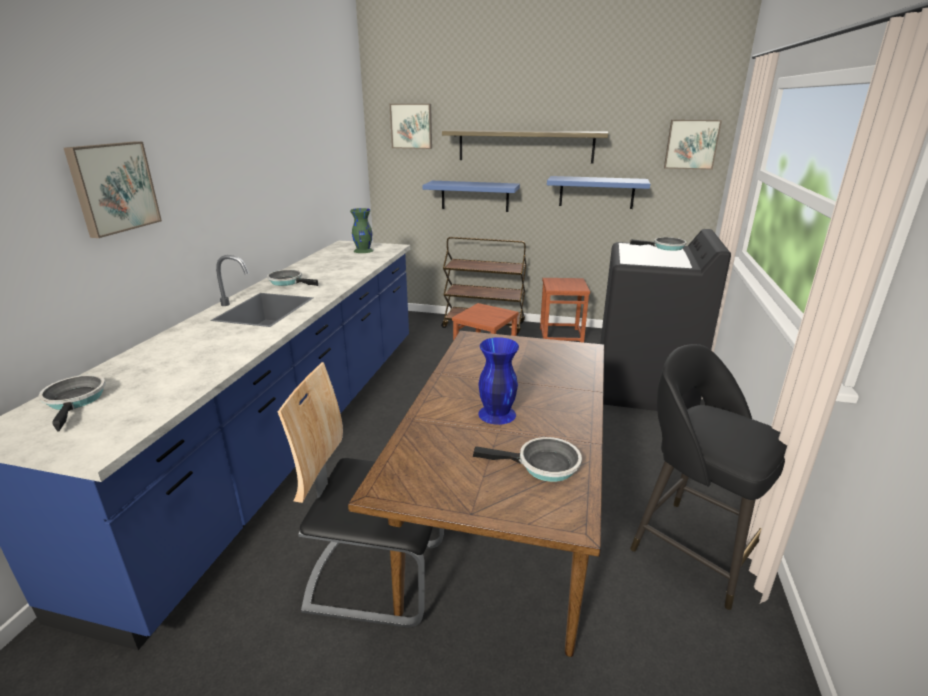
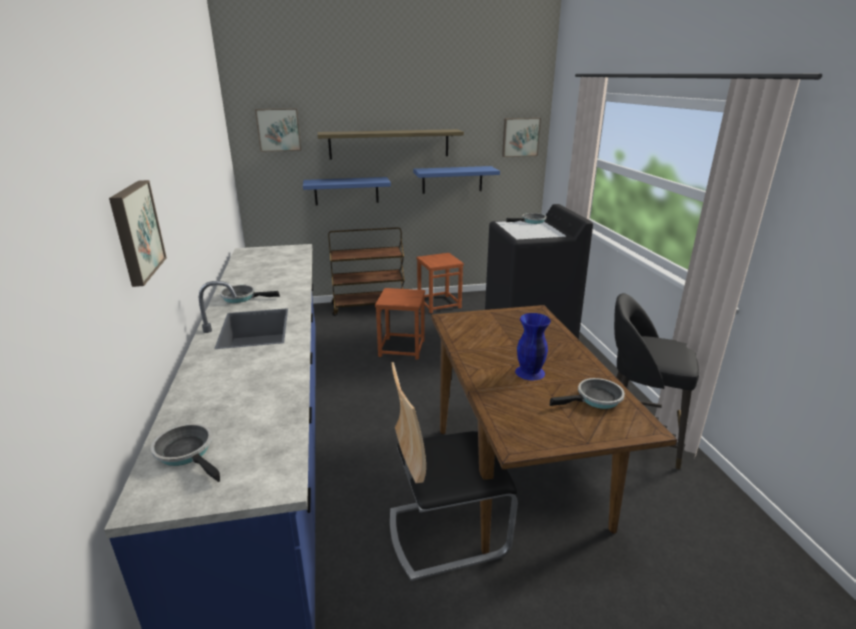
camera: 25 degrees left, 0 degrees up
green vase [350,208,374,253] -> none

